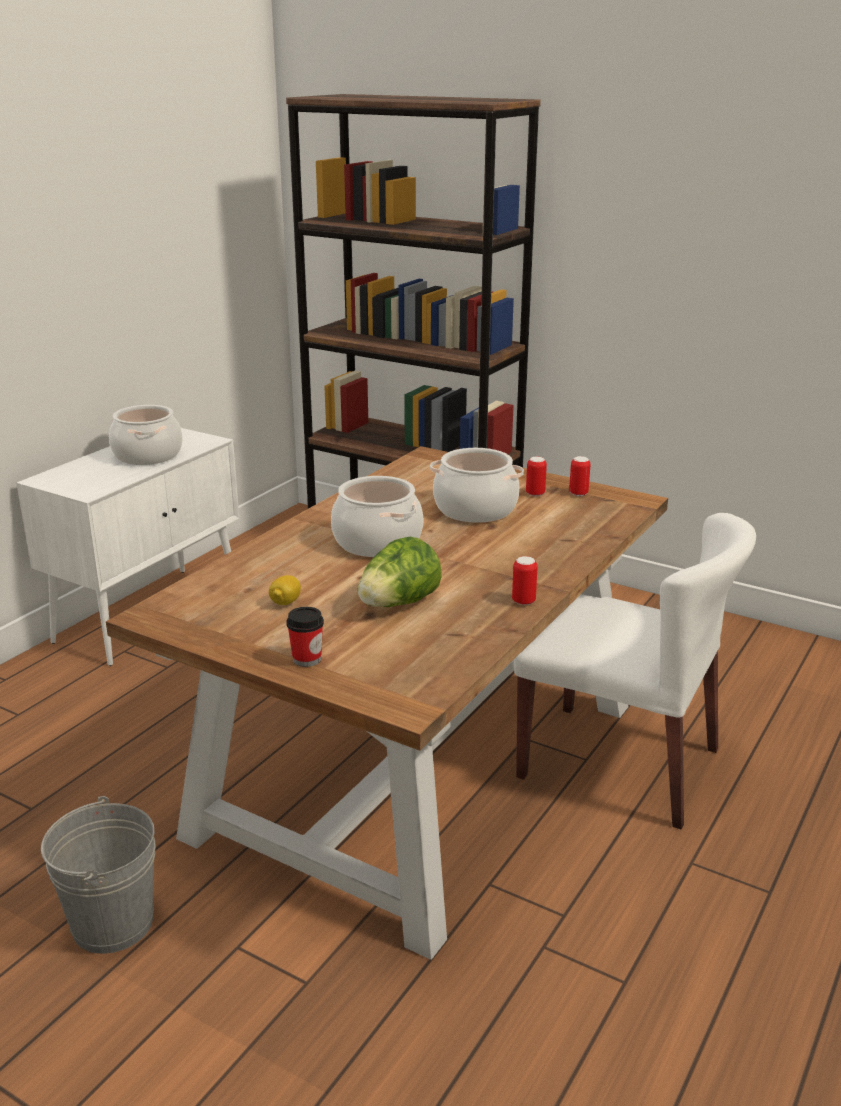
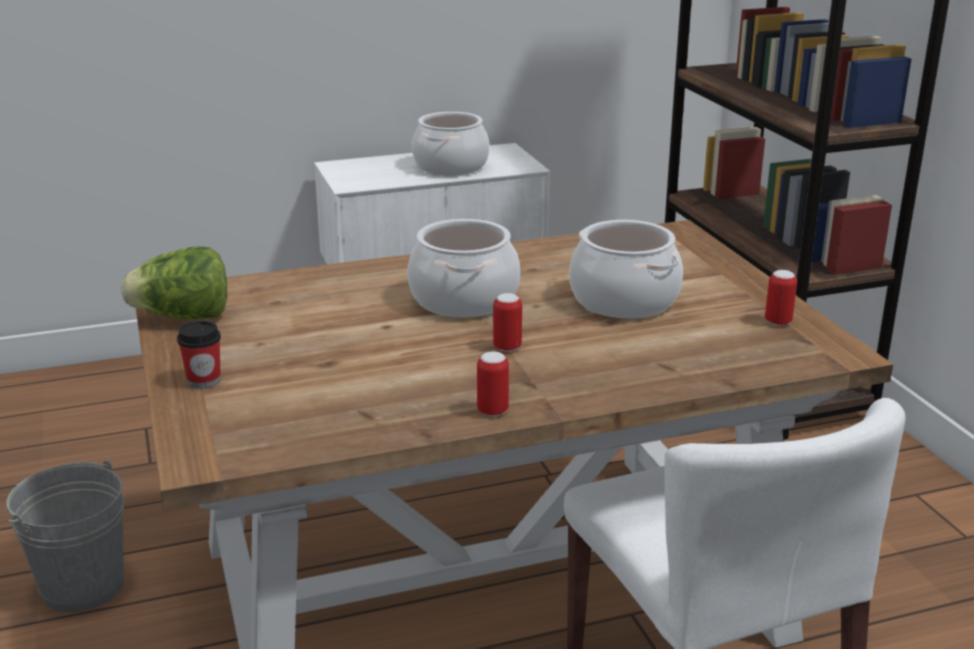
camera: 40 degrees right, 0 degrees up
lemon [269,575,301,605] -> none
lettuce [358,537,442,607] -> lettuce moved to [121,246,227,319]
can [526,456,547,496] -> can moved to [493,293,522,352]

